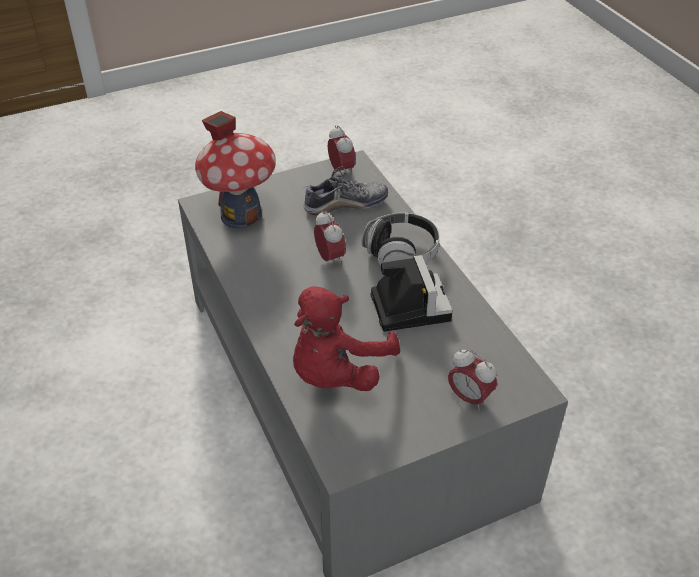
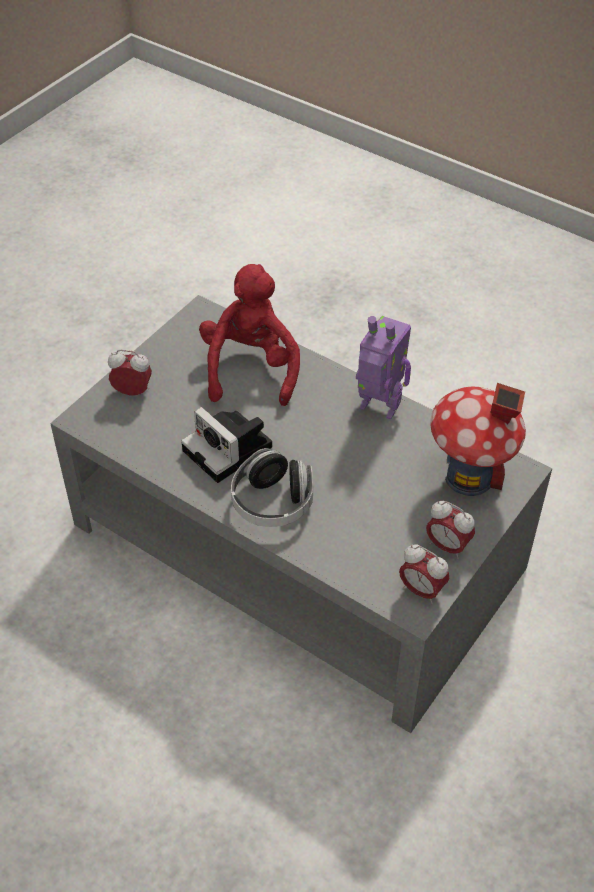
camera: 150 degrees right, 5 degrees up
shoe [304,166,388,216] -> none
alarm clock [314,210,346,265] -> alarm clock moved to [426,501,475,559]
none -> toy robot [356,316,411,419]

